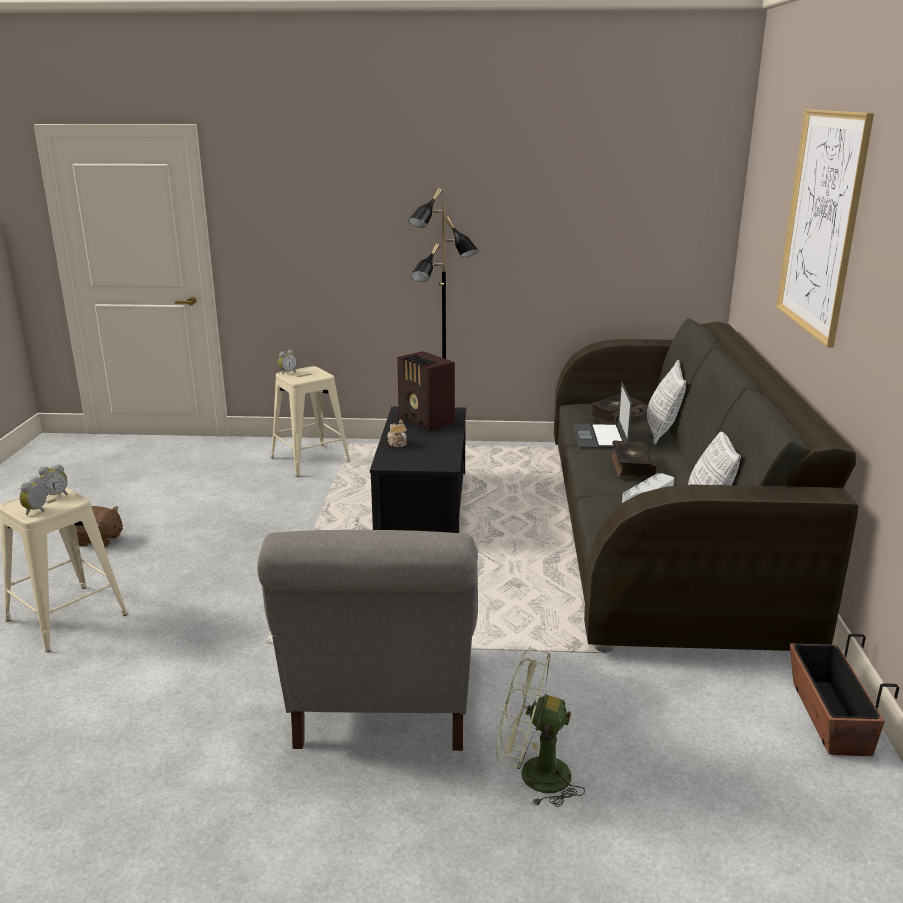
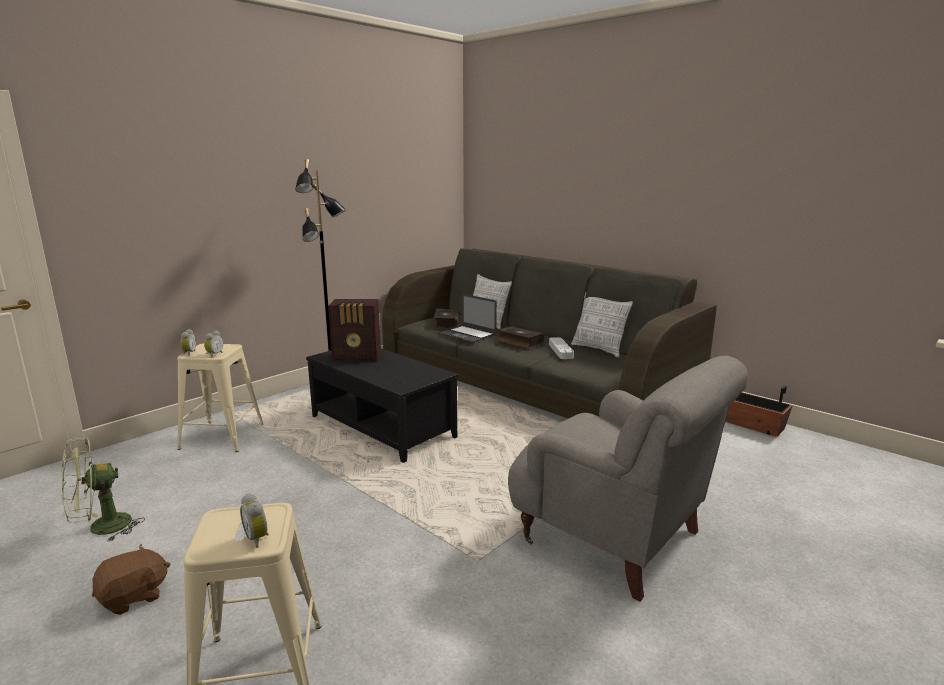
camera: 50 degrees left, 5 degrees down
alarm clock [38,464,68,495] -> alarm clock moved to [204,330,223,357]
teapot [387,420,407,447] -> none
green fan [496,648,585,807] -> green fan moved to [62,436,145,542]
picture [776,109,874,347] -> none

